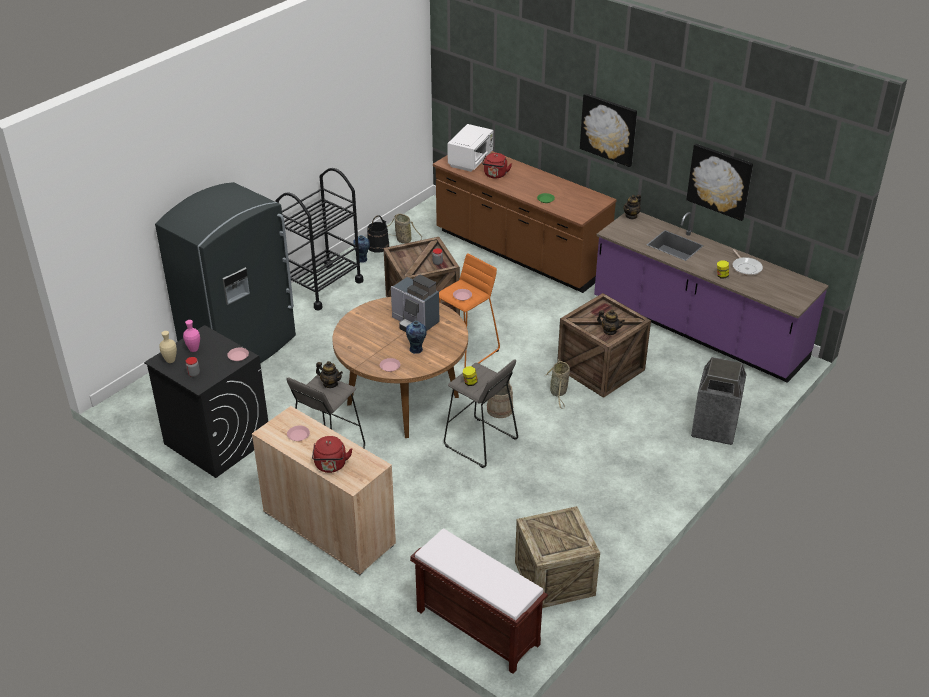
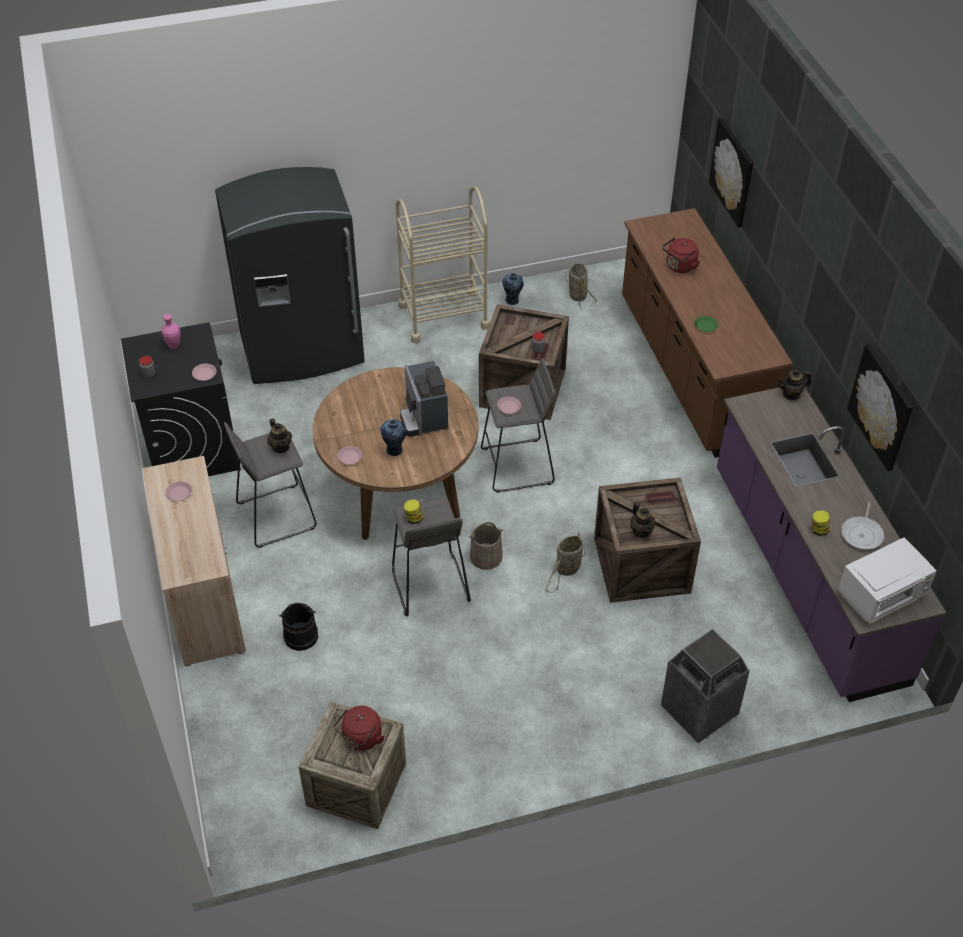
camera: 35 degrees right, 10 degrees up
beige vase [159,331,177,363] -> none
black cart [275,168,364,311] -> beige cart [396,186,490,343]
red kettle [312,436,353,473] -> red kettle moved to [334,705,385,751]
black bucket [367,215,389,253] -> black bucket moved to [279,603,318,651]
brown bench [410,529,548,674] -> none
orange stool [439,253,500,368] -> grey stool [481,358,556,492]
white microwave [447,124,493,172] -> white microwave moved to [838,537,937,624]
picture [580,93,637,167] -> picture moved to [709,118,754,228]

